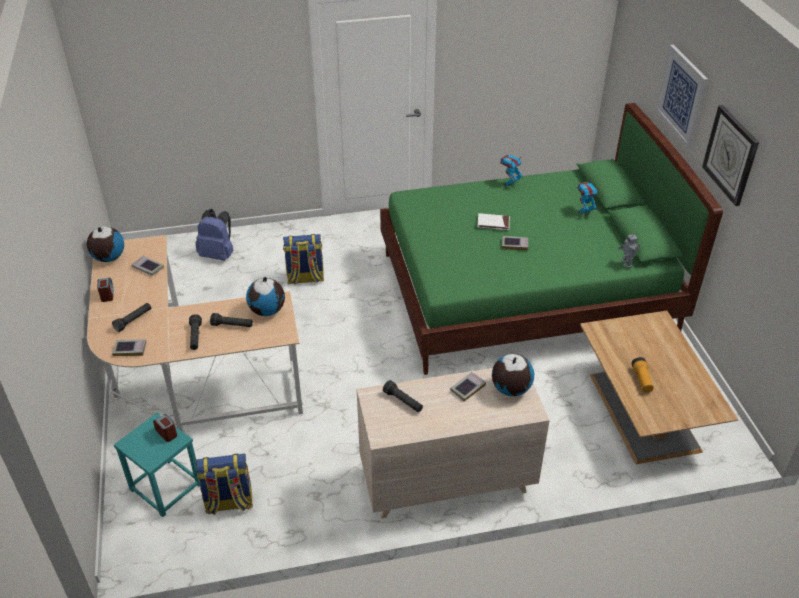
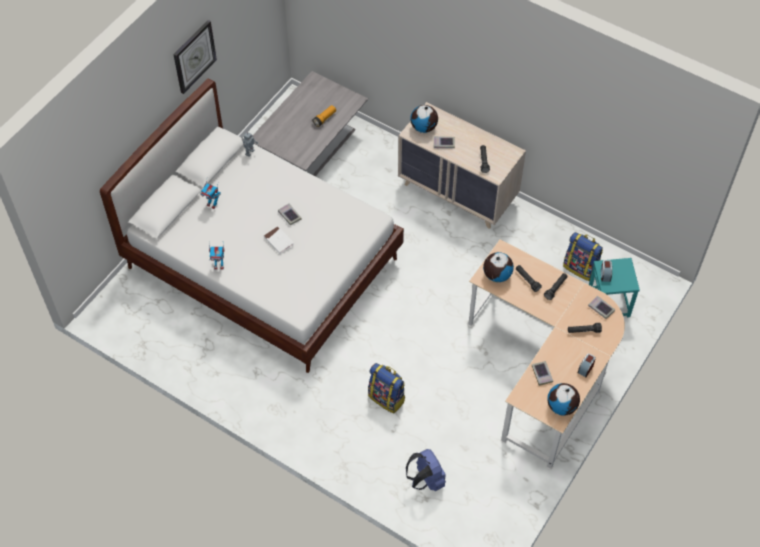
camera: 135 degrees left, 15 degrees up
green bed [380,103,723,375] -> white bed [100,79,404,373]
brown coffee table [580,311,738,464] -> grey coffee table [253,71,368,176]
picture [656,45,708,148] -> none

